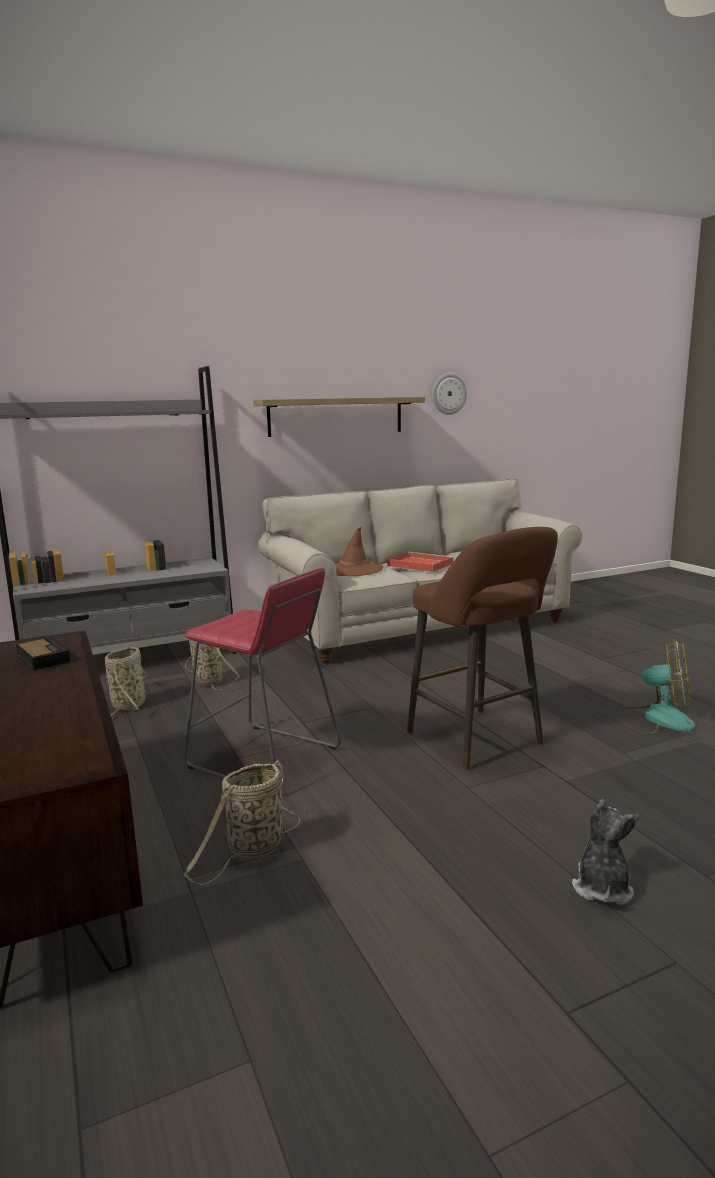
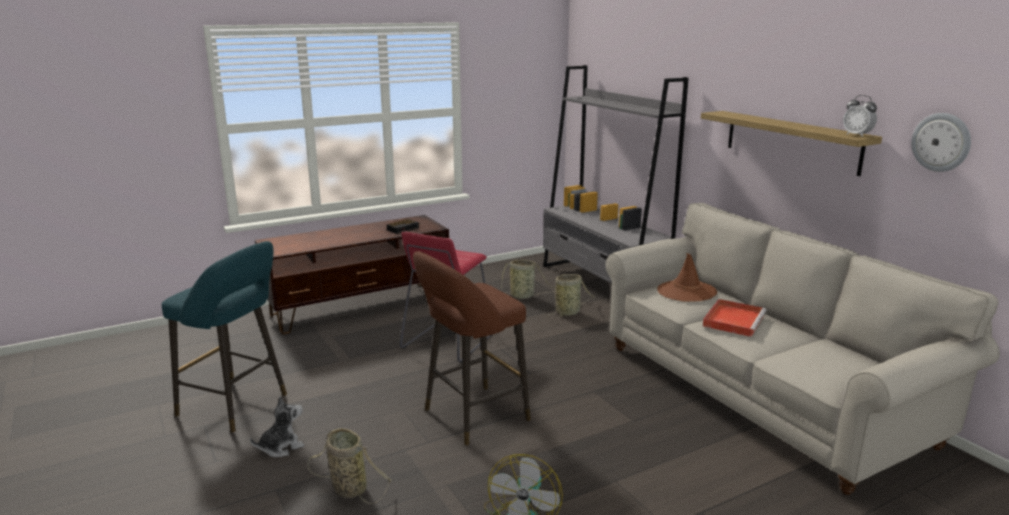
camera: 85 degrees right, 5 degrees up
basket [184,760,300,885] -> basket moved to [308,428,391,504]
plush toy [572,799,639,905] -> plush toy turned 45 degrees counterclockwise [250,396,305,457]
none -> turquoise stool [162,241,287,433]
none -> alarm clock [843,95,877,137]

